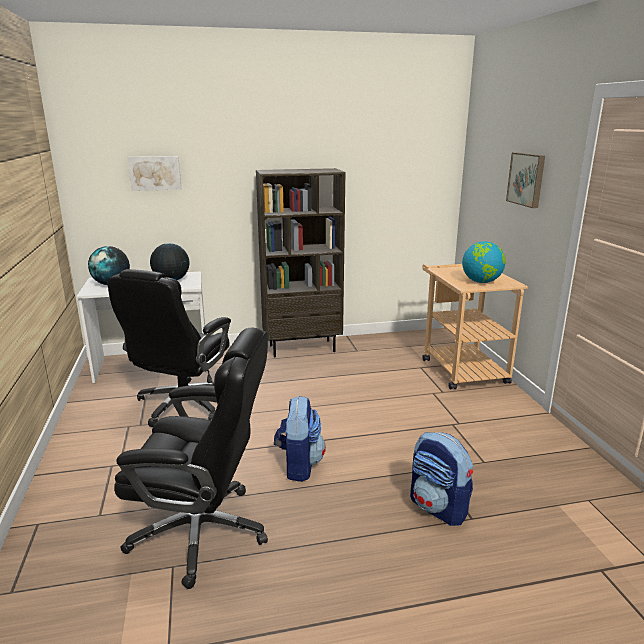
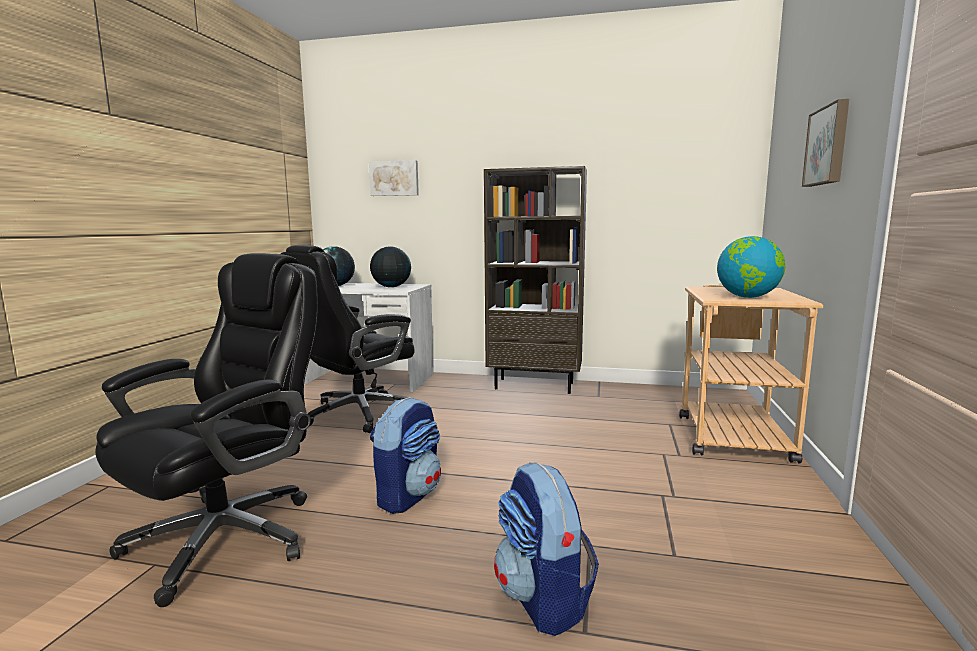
camera: 25 degrees right, 10 degrees down
black office chair [114,327,268,589] -> black office chair turned 90 degrees counterclockwise [95,253,318,607]

